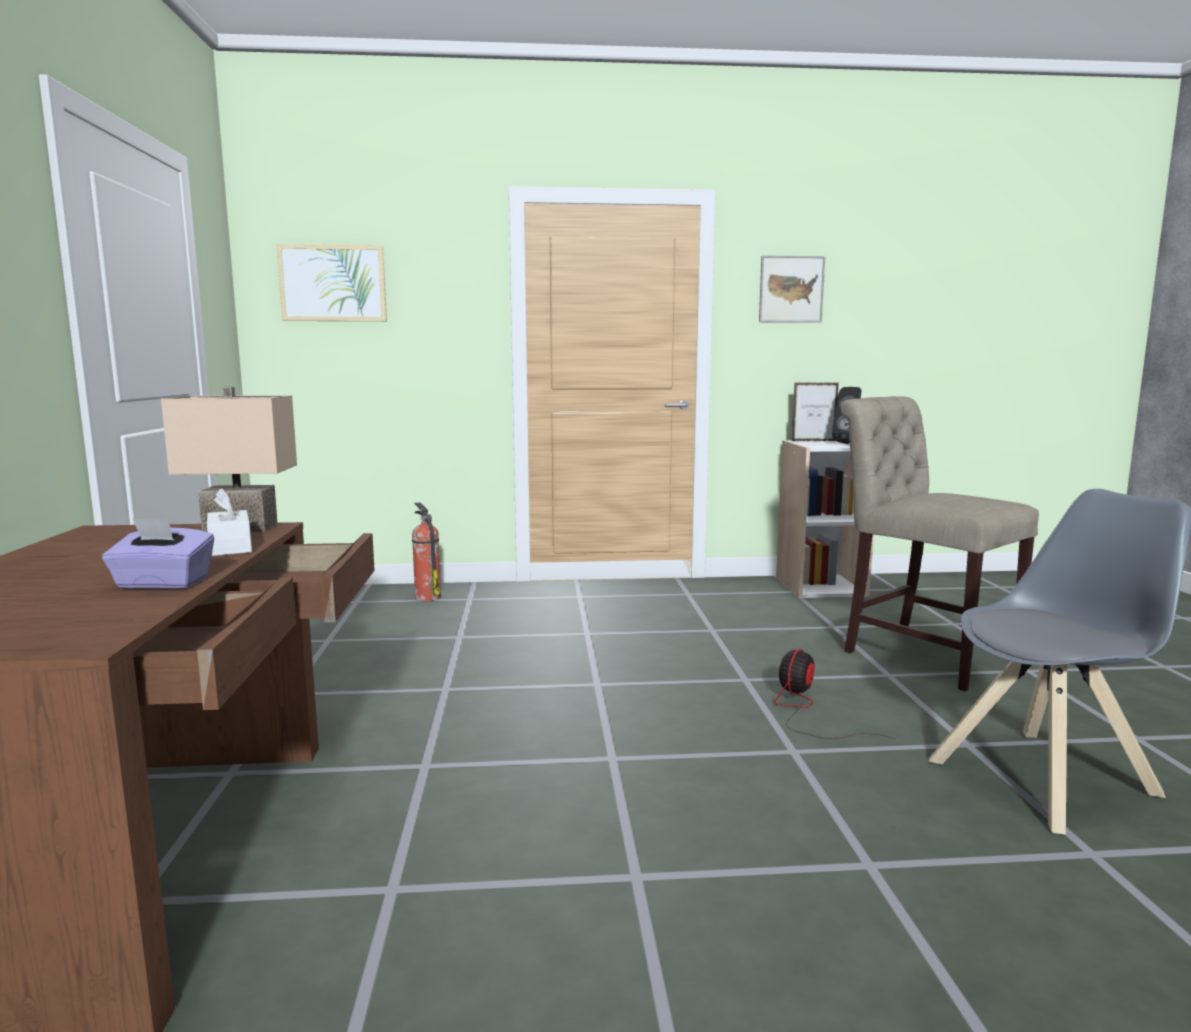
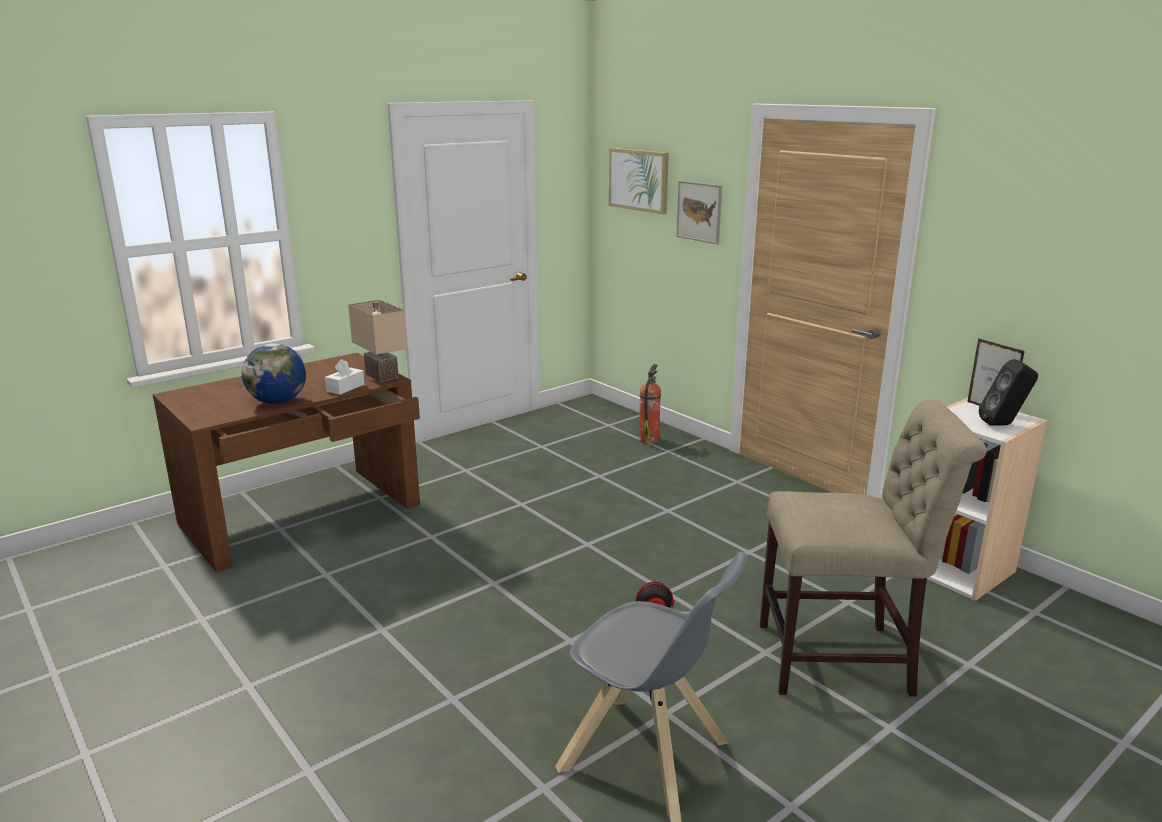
camera: 55 degrees right, 10 degrees up
purple tissue box [102,519,214,589] -> globe [242,343,306,404]
picture [759,255,825,323] -> picture moved to [676,181,722,244]
beige chair [841,396,1039,691] -> beige chair turned 75 degrees clockwise [760,400,987,696]

